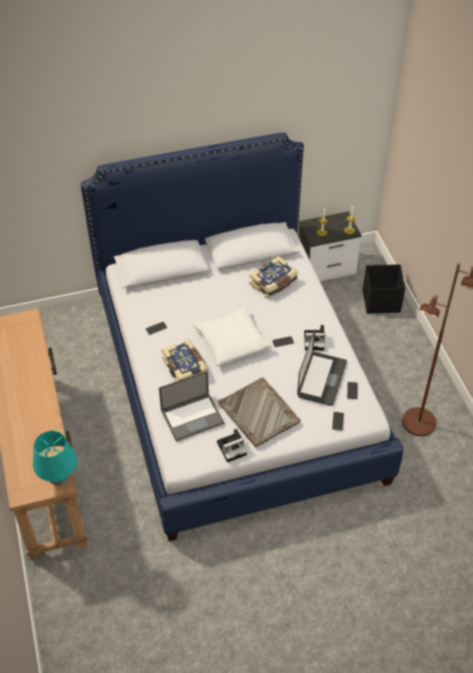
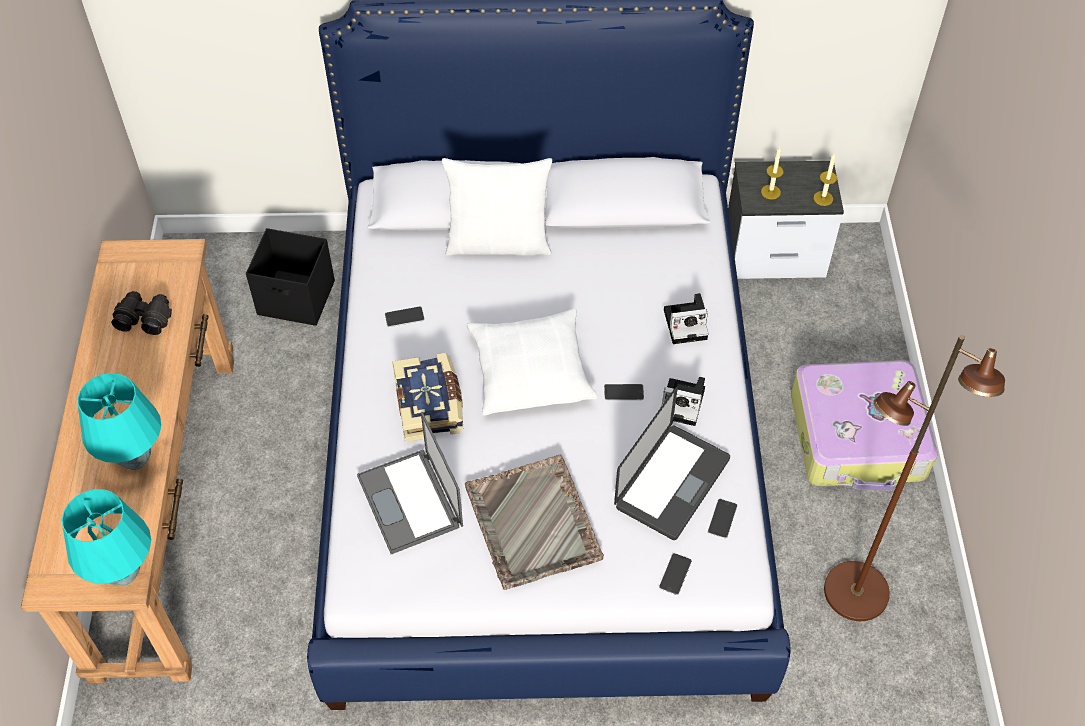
camera: 15 degrees right, 5 degrees up
laptop [159,371,224,441] -> laptop turned 75 degrees clockwise [357,412,463,554]
camera [217,429,247,462] -> camera moved to [664,293,709,344]
book [249,256,298,299] -> none
black storage box [363,264,405,314] -> black storage box moved to [246,228,335,326]
none -> turquoise table lamp [77,373,161,470]
none -> black binoculars [111,291,172,335]
none -> white pillow [442,158,552,256]
none -> suitcase [791,360,938,491]

